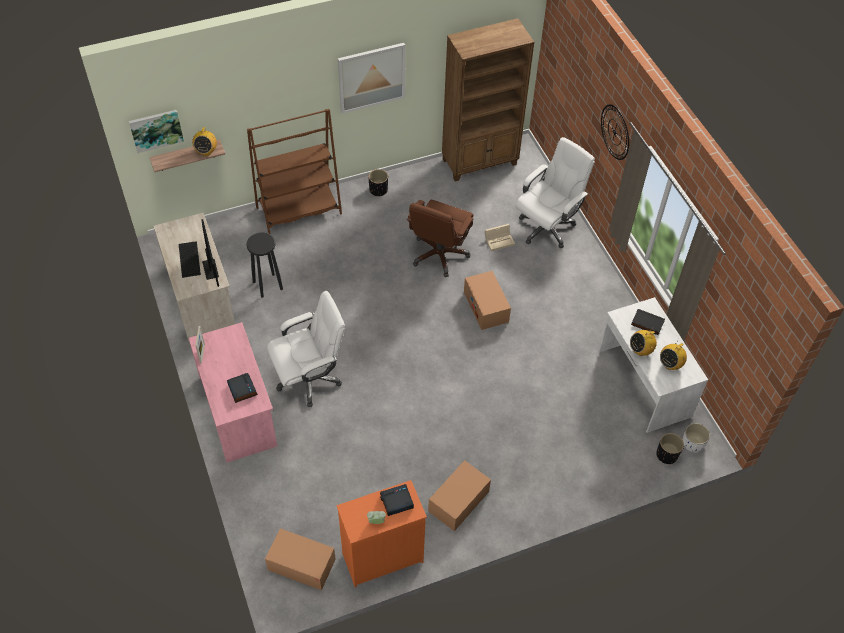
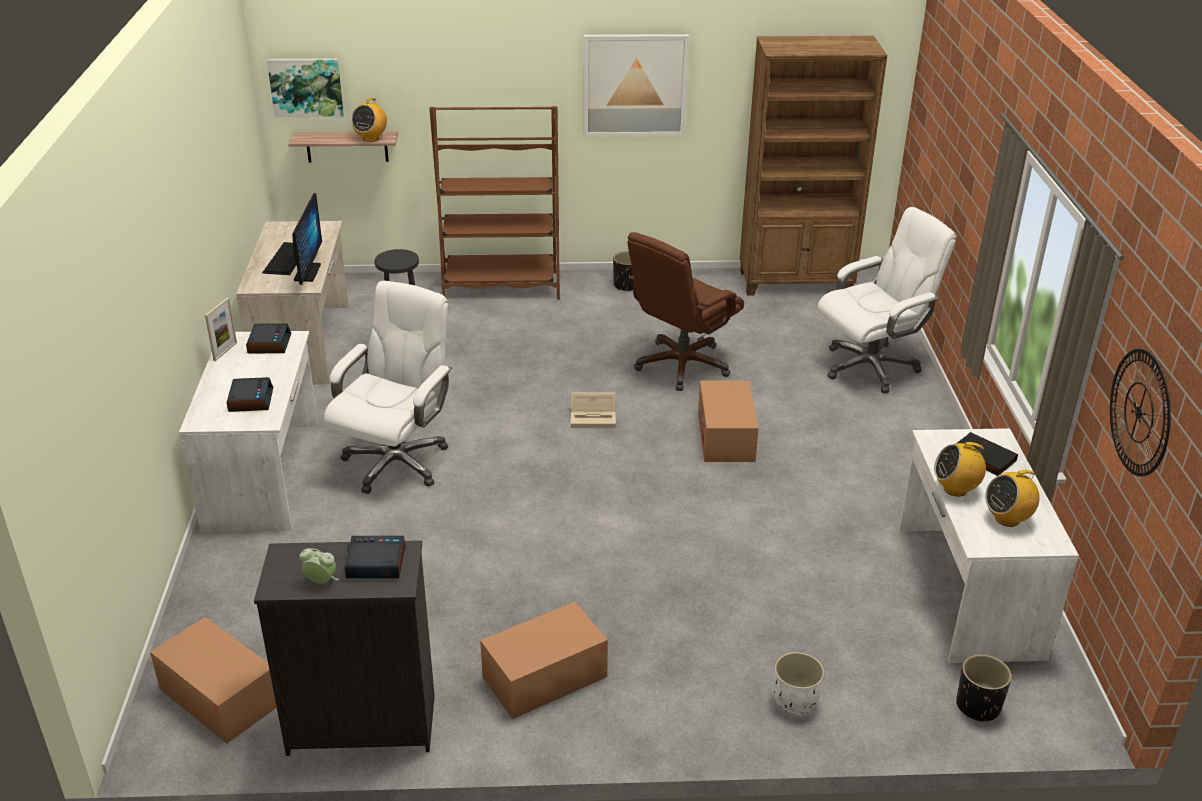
camera: 20 degrees right, 20 degrees down
pink desk [189,322,277,463] -> white desk [179,331,318,533]
white office chair [267,291,345,407] -> white office chair turned 60 degrees counterclockwise [324,281,452,494]
orange dresser [336,480,427,588] -> black dresser [254,540,435,756]
beige storage box [485,224,515,251] -> beige storage box moved to [571,392,616,428]
wall clock [601,104,629,160] -> wall clock moved to [1110,349,1171,477]
white planter [683,423,710,452] -> white planter moved to [773,652,825,714]
none -> alarm clock [246,323,292,353]

